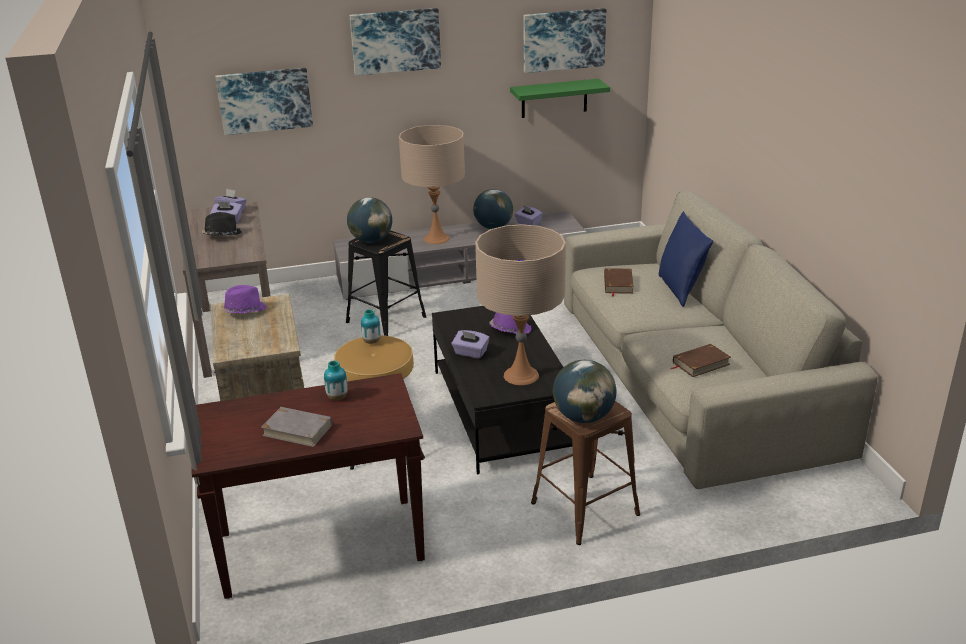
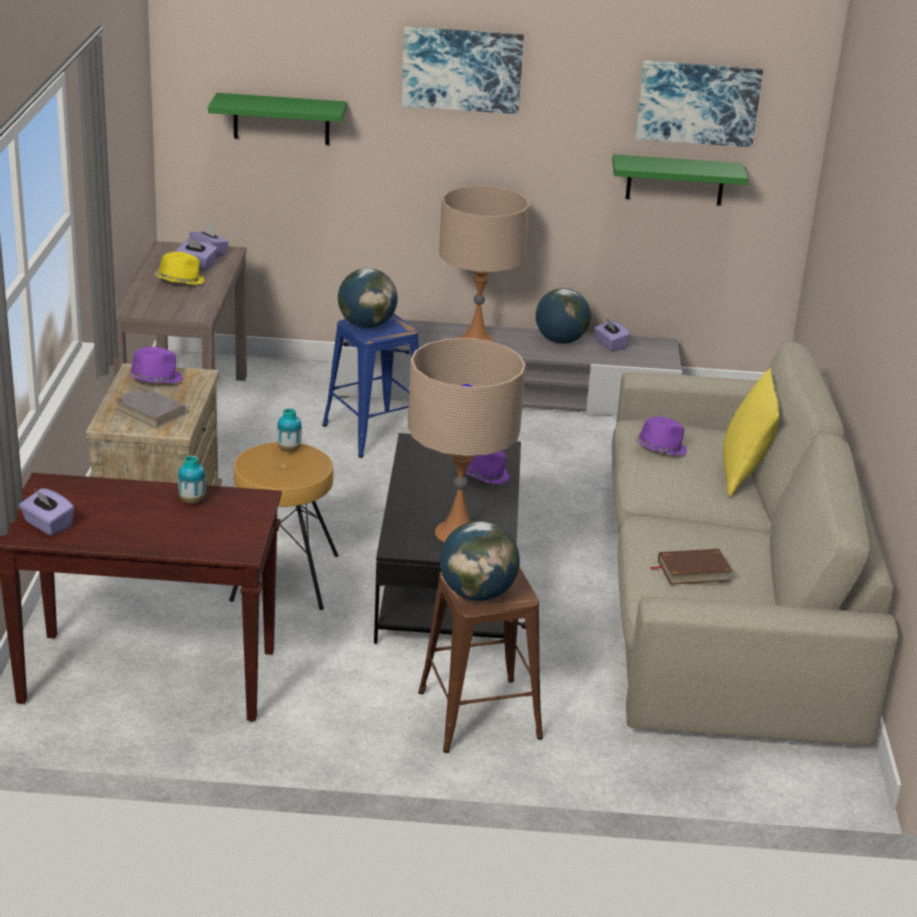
camera: 15 degrees right, 0 degrees up
black hat [202,212,242,236] -> yellow hat [154,252,204,285]
picture [215,68,313,135] -> green shelf [208,93,347,145]
grey book [261,407,332,447] -> grey book moved to [114,386,186,428]
black stool [346,230,426,336] -> blue stool [322,313,419,458]
purple tissue box [451,330,489,359] -> purple tissue box moved to [19,488,74,536]
brown book [604,268,634,297] -> purple hat [634,417,687,456]
blue pillow [659,211,713,307] -> yellow pillow [723,368,779,497]

